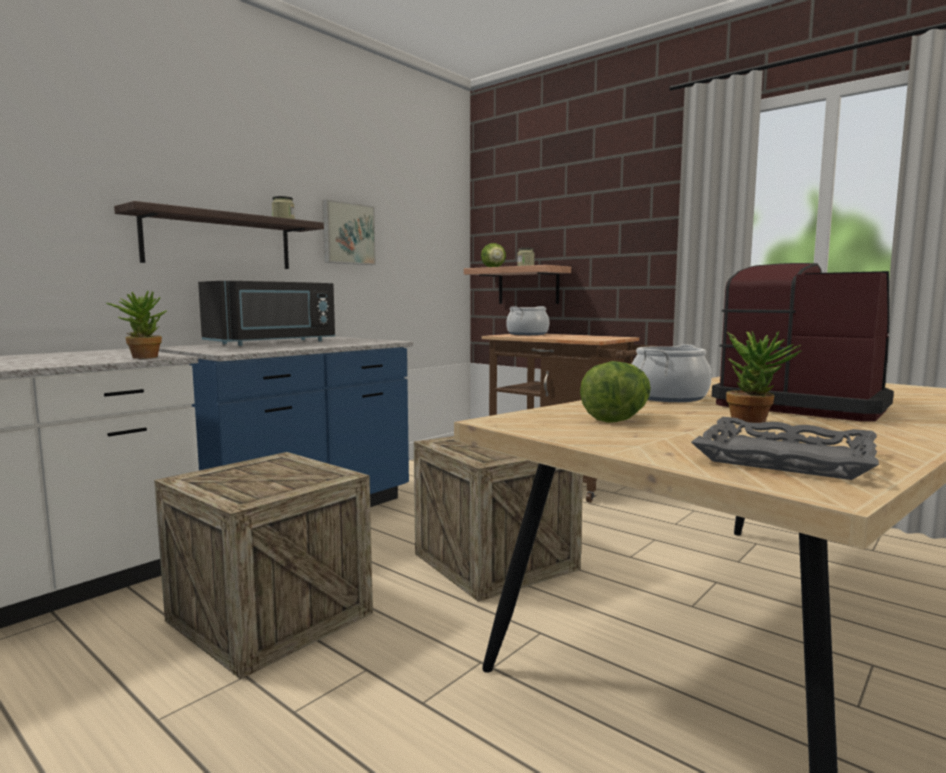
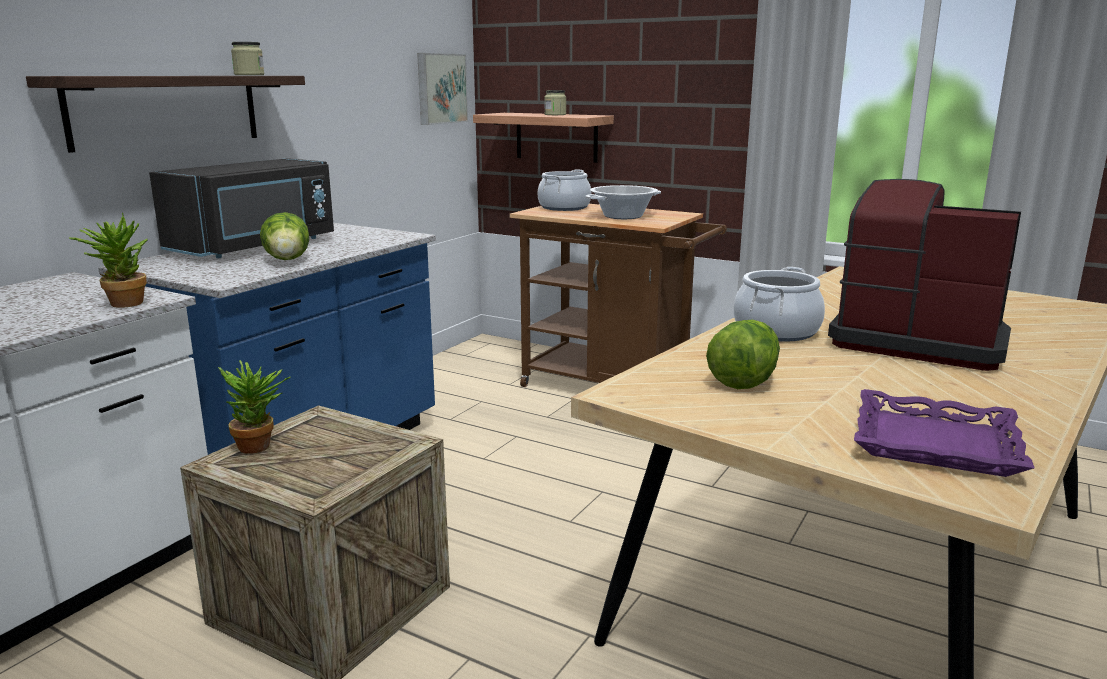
camera: 10 degrees left, 10 degrees up
picture [322,199,376,265] -> picture moved to [417,53,468,125]
crate [414,436,583,602] -> none
lettuce [481,243,506,267] -> lettuce moved to [260,212,309,260]
grey tray [691,417,879,480] -> purple tray [854,389,1035,477]
potted plant [726,331,801,423] -> potted plant moved to [218,360,291,454]
none -> cooking pot [585,185,661,219]

